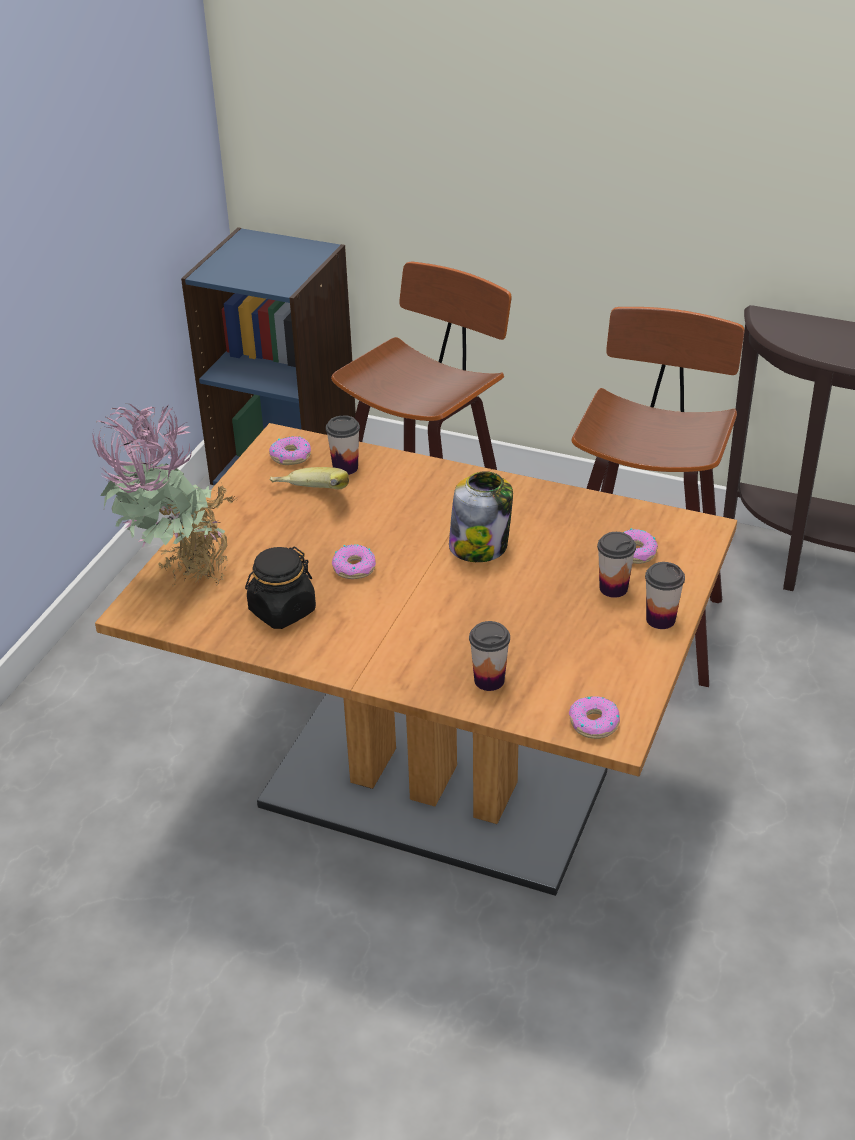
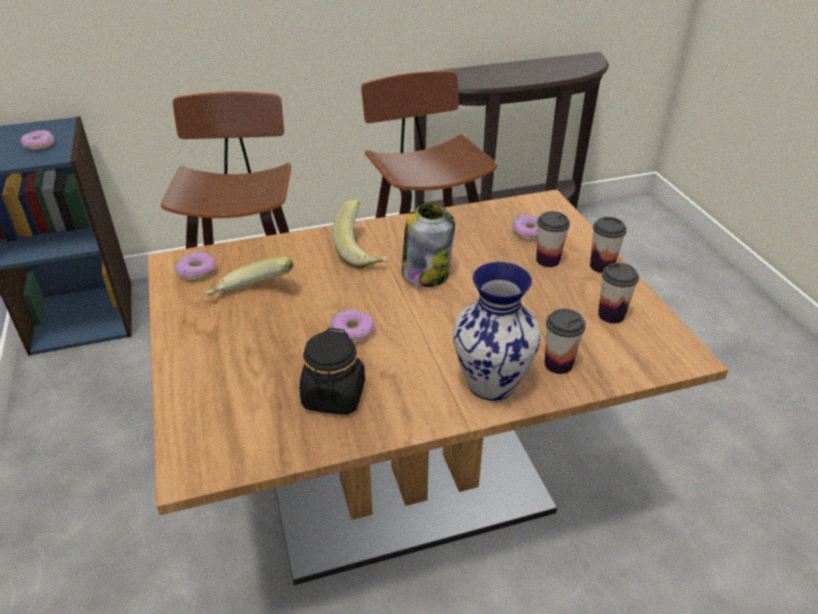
camera: 40 degrees left, 0 degrees up
potted plant [92,404,239,586] -> none
cup [326,415,360,475] -> cup moved to [598,262,639,324]
donut [569,696,620,739] -> donut moved to [21,130,54,150]
none -> banana [332,199,387,268]
none -> vase [453,262,541,401]

